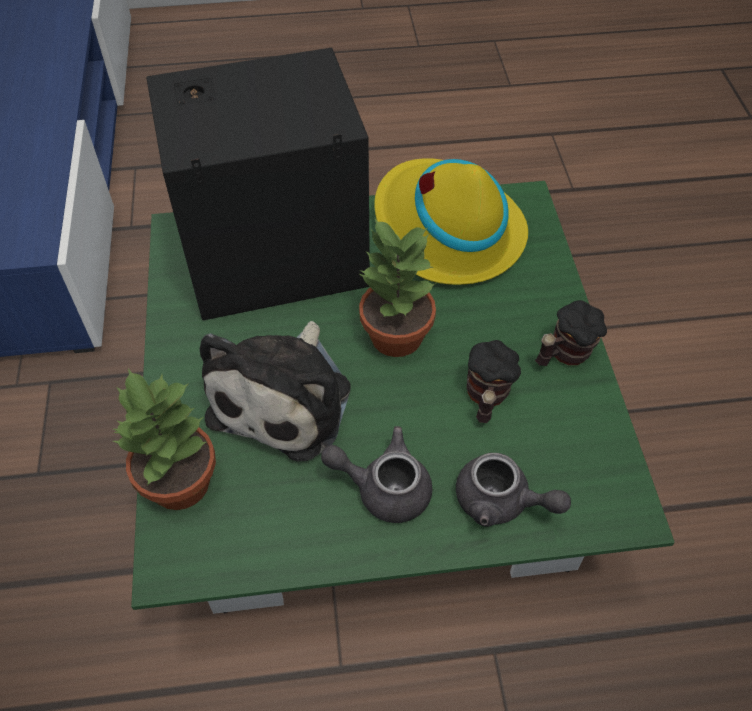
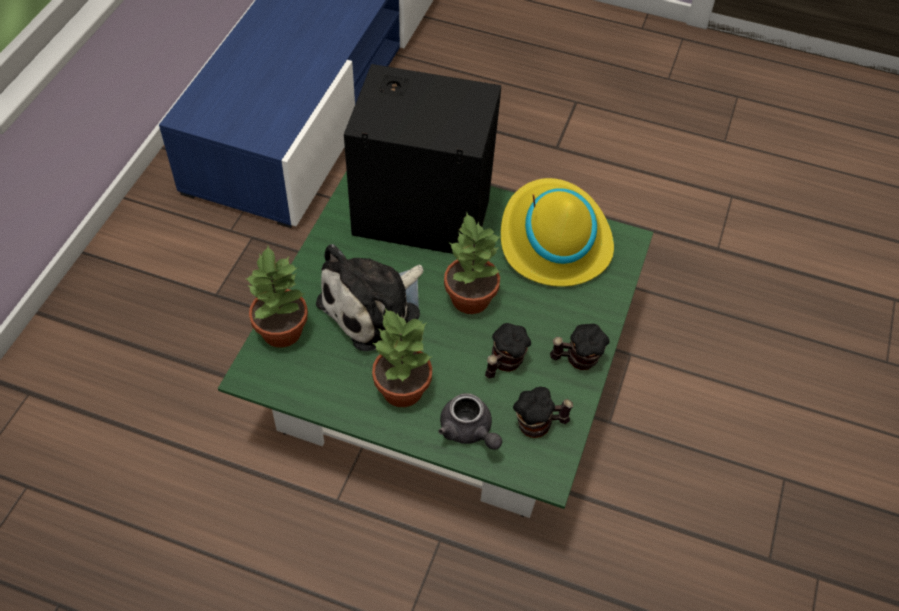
camera: 25 degrees right, 0 degrees up
grey teapot [321,426,433,523] -> potted plant [372,308,432,407]
none -> mug [513,387,573,438]

